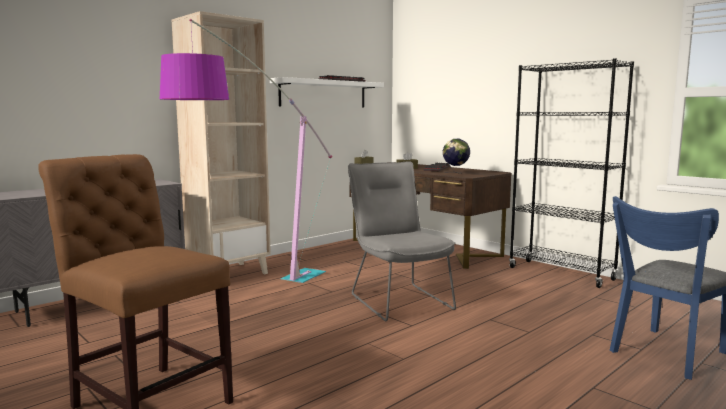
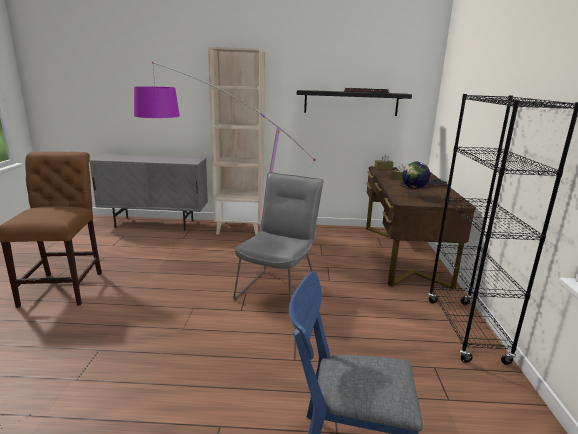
camera: 45 degrees right, 10 degrees up
white shelf [270,77,384,108] -> black shelf [297,90,412,116]

